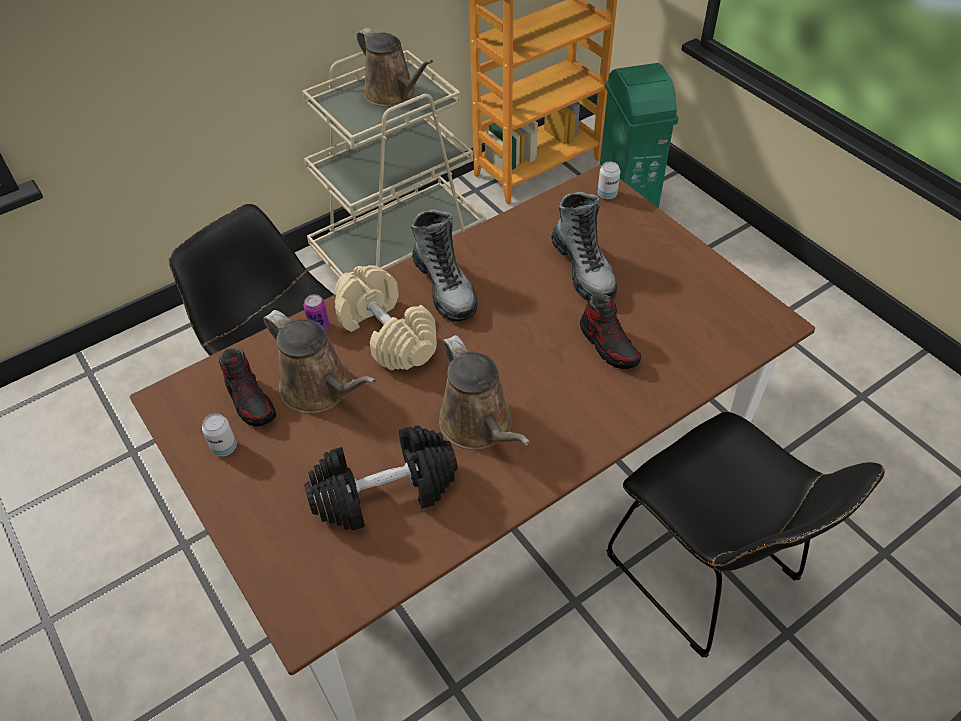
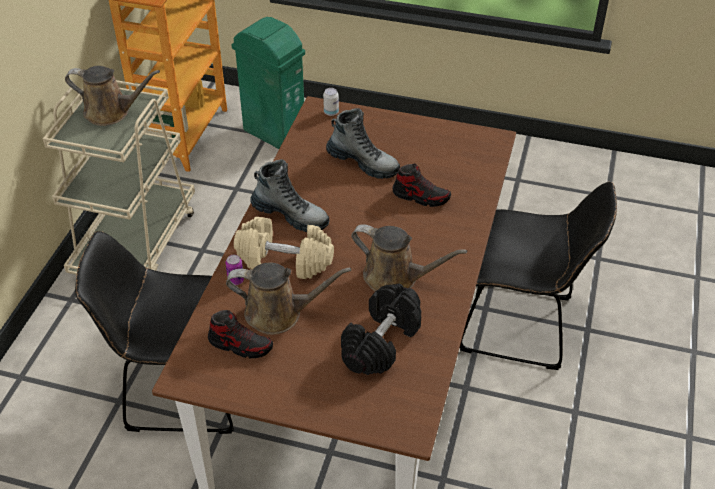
camera: 40 degrees left, 5 degrees down
can [202,413,237,456] -> none

